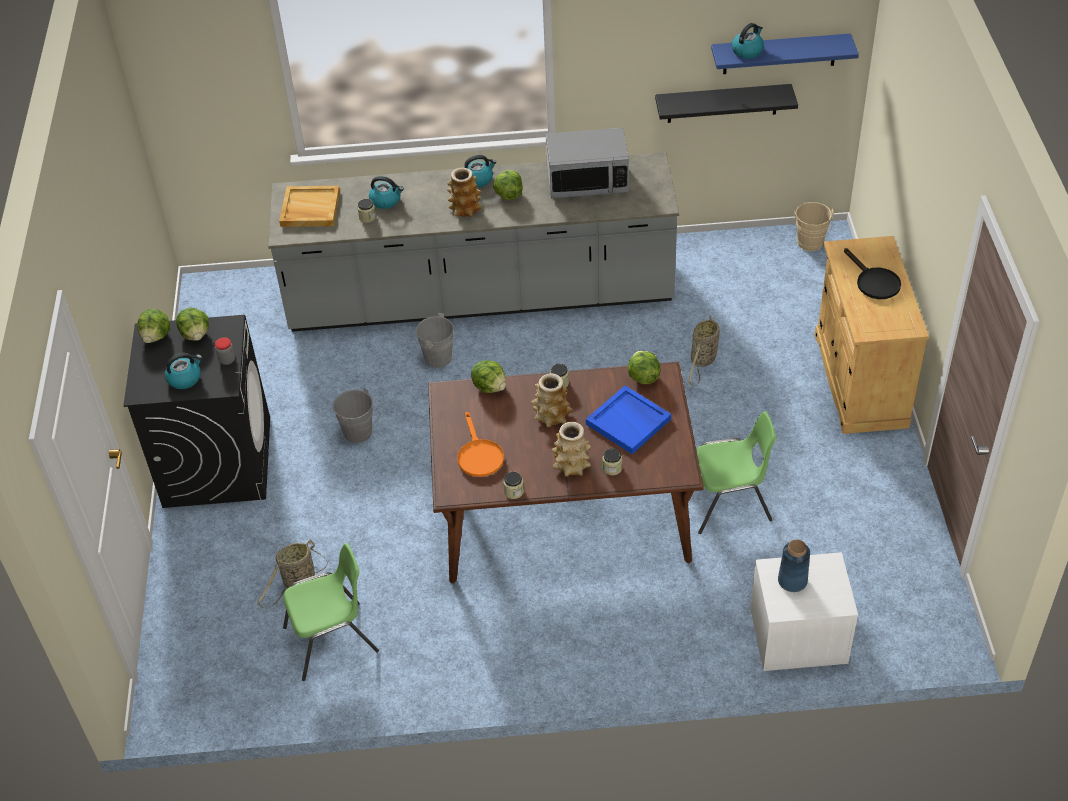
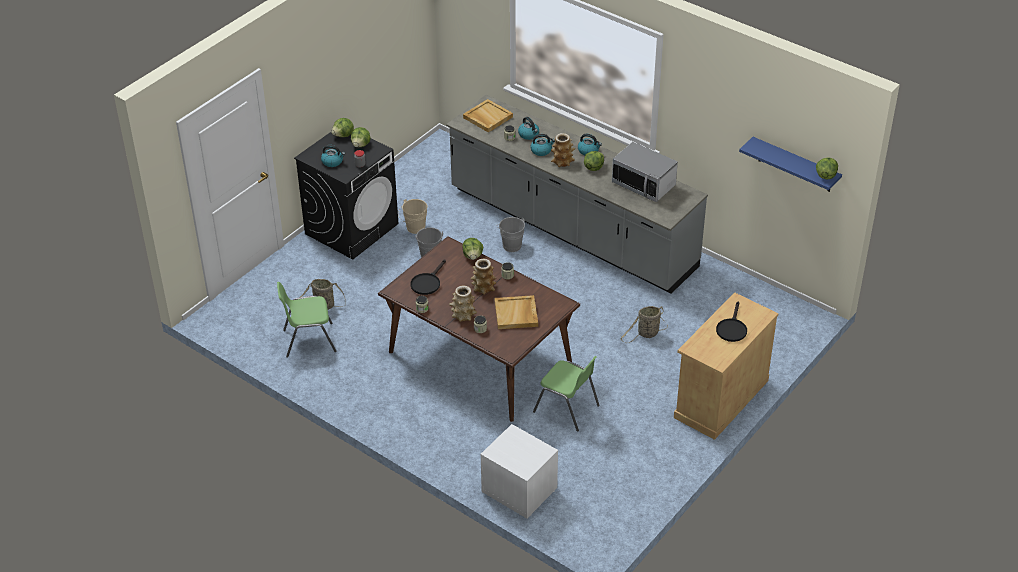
camera: 40 degrees right, 5 degrees down
green chair [283,543,379,681] -> green chair turned 150 degrees clockwise [277,282,337,358]
orange frying pan [457,412,504,477] -> black frying pan [410,259,446,295]
blue tray [586,386,671,454] -> beige tray [495,295,538,329]
lettuce [628,351,661,384] -> lettuce moved to [816,158,838,180]
black shelf [655,84,798,123] -> none
kettle [732,23,764,59] -> kettle moved to [531,134,555,156]
blue vase [778,539,810,592] -> none
beige bucket [794,202,834,251] -> beige bucket moved to [398,199,428,234]

